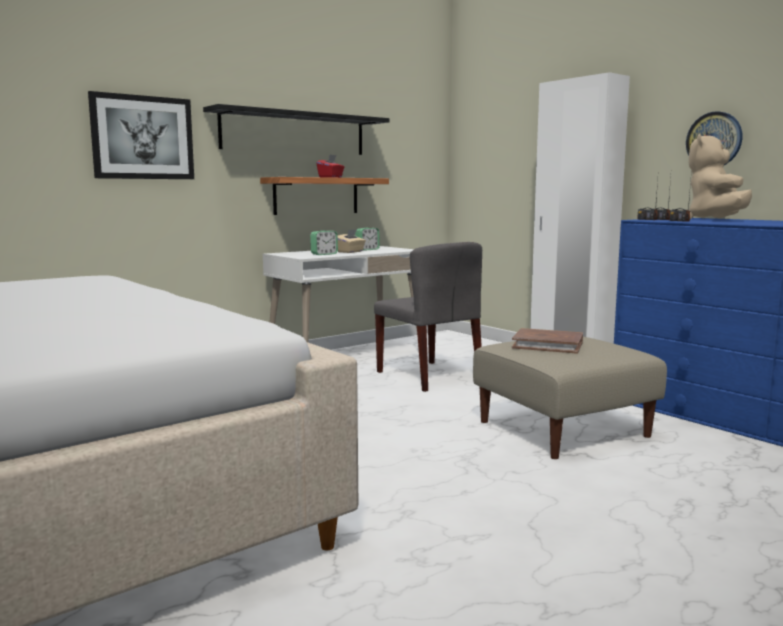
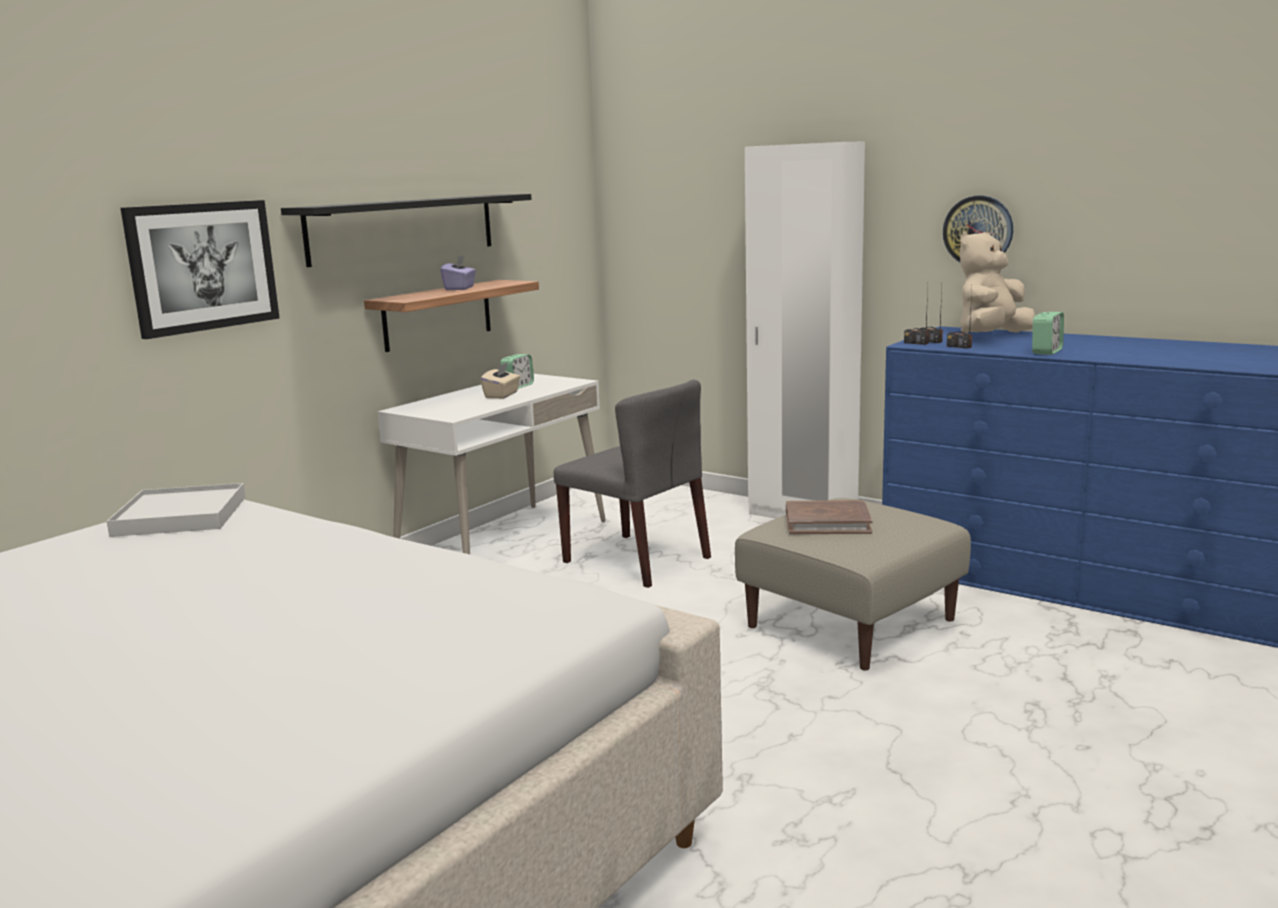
camera: 15 degrees left, 5 degrees up
alarm clock [310,231,338,255] -> alarm clock moved to [1032,312,1064,355]
red tissue box [316,154,344,178] -> purple tissue box [440,255,476,290]
beige plush toy [689,133,752,219] -> beige plush toy turned 45 degrees clockwise [960,232,1035,333]
none -> white tray [106,483,245,537]

